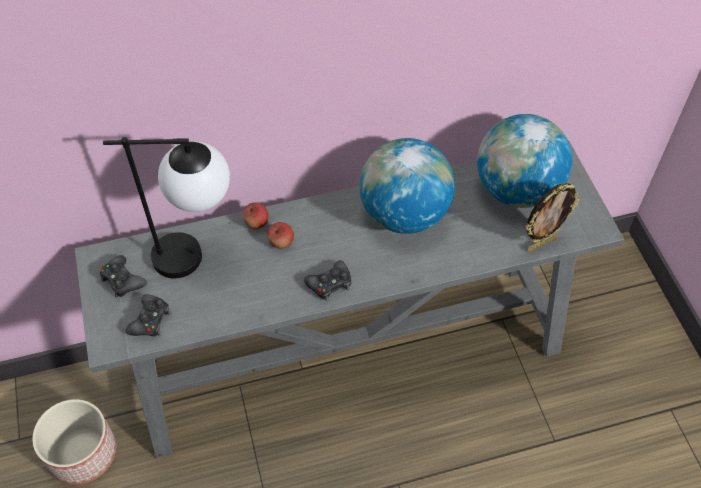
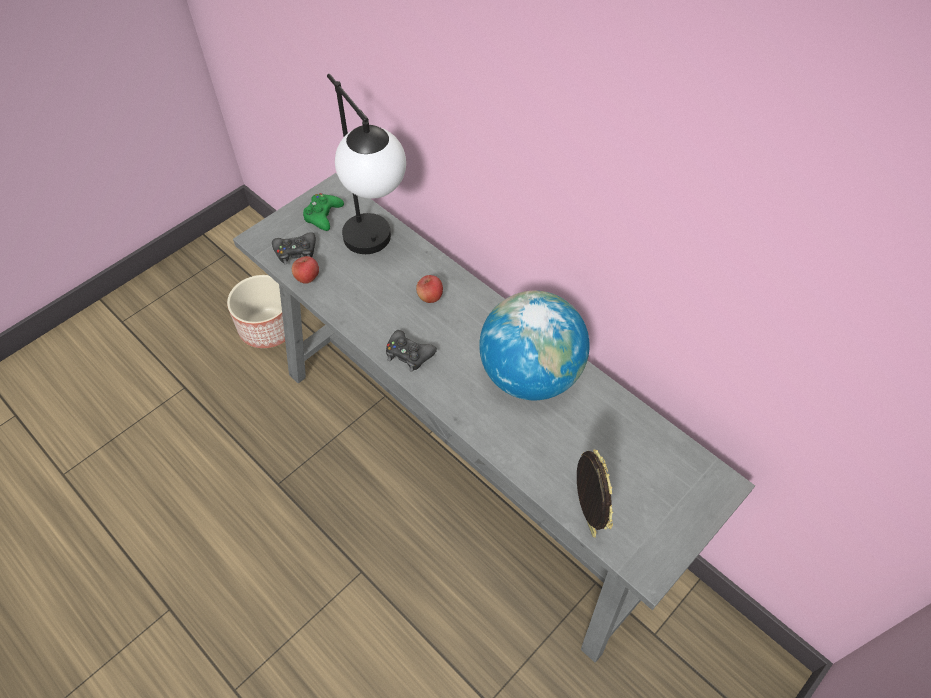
camera: 60 degrees right, 0 degrees up
black game controller [100,255,147,298] -> green game controller [303,193,344,231]
apple [243,202,269,229] -> apple moved to [292,256,319,284]
globe [477,114,572,208] -> none
picture frame [526,183,579,252] -> picture frame turned 135 degrees counterclockwise [577,450,613,538]

